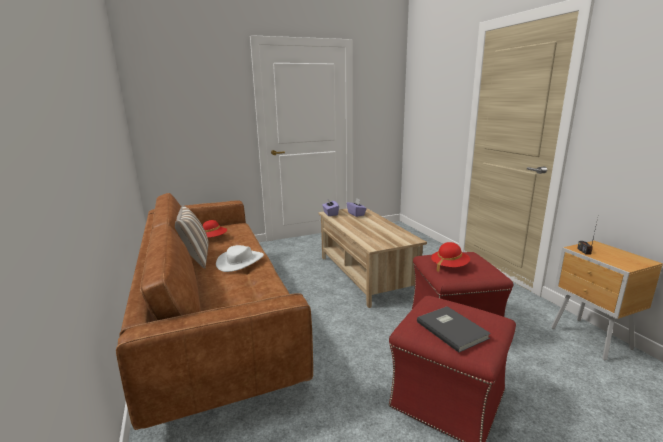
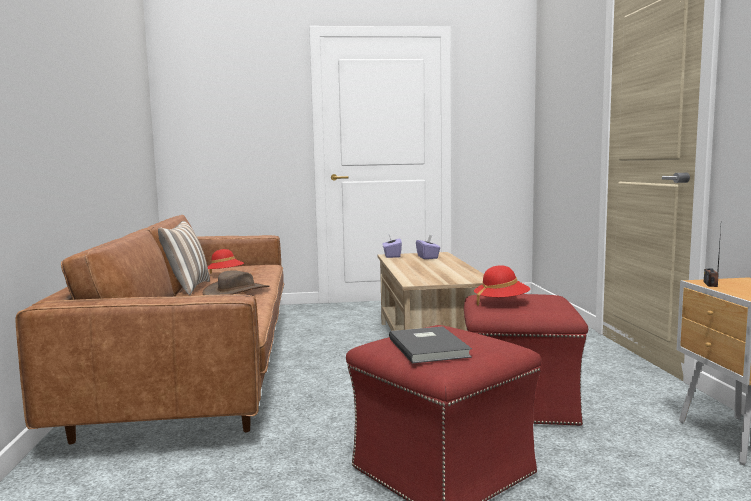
camera: 15 degrees right, 10 degrees down
white hat [216,245,264,272] -> brown hat [203,270,269,295]

